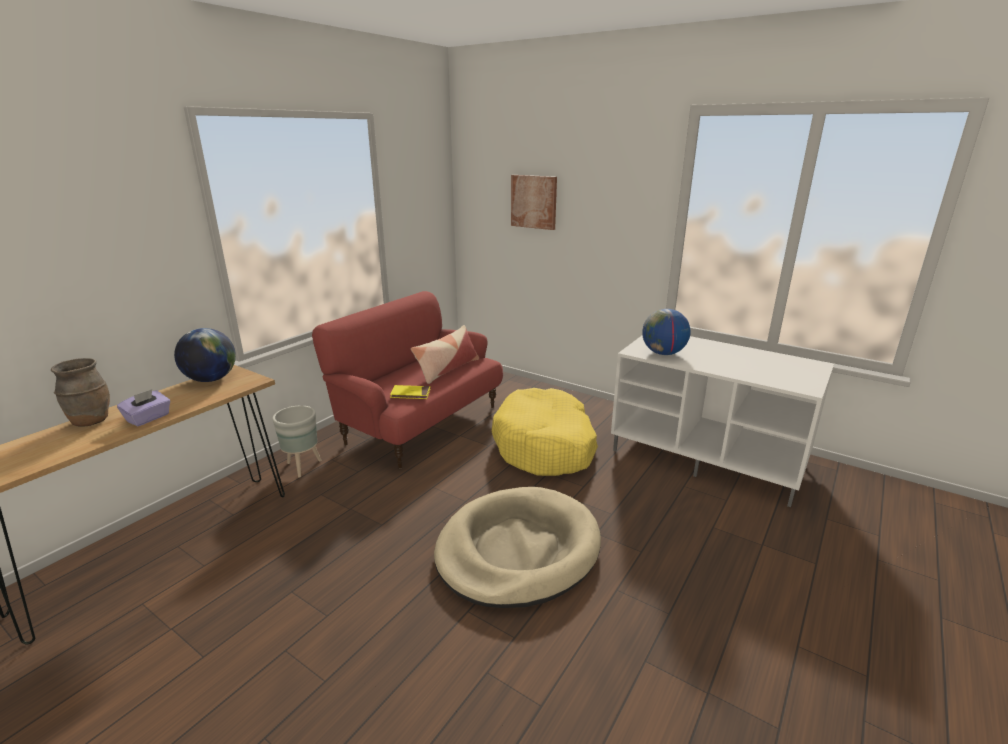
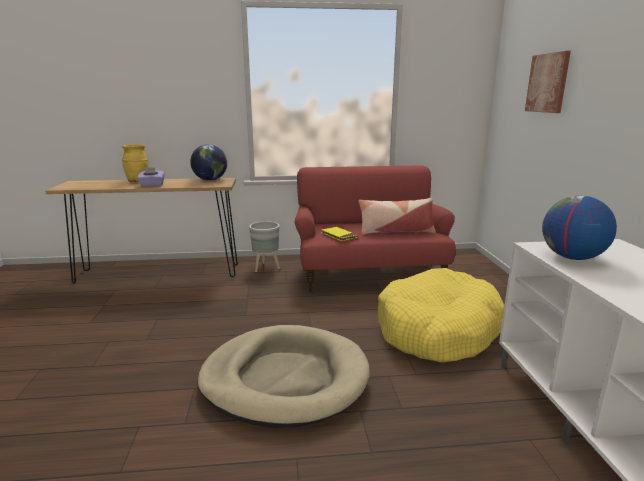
camera: 50 degrees right, 5 degrees down
brown vase [51,358,110,426] -> yellow vase [122,144,149,182]

